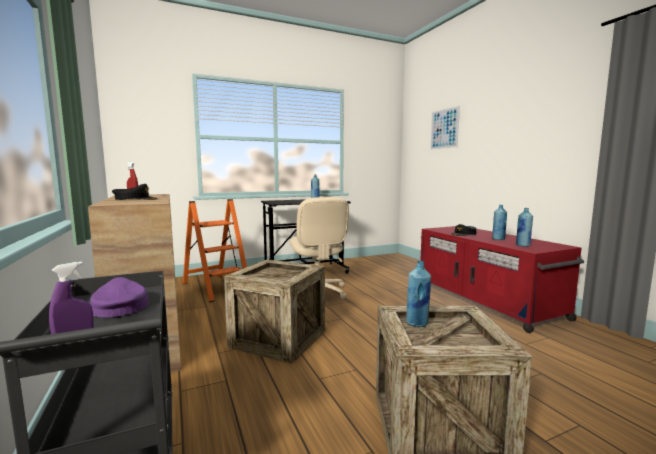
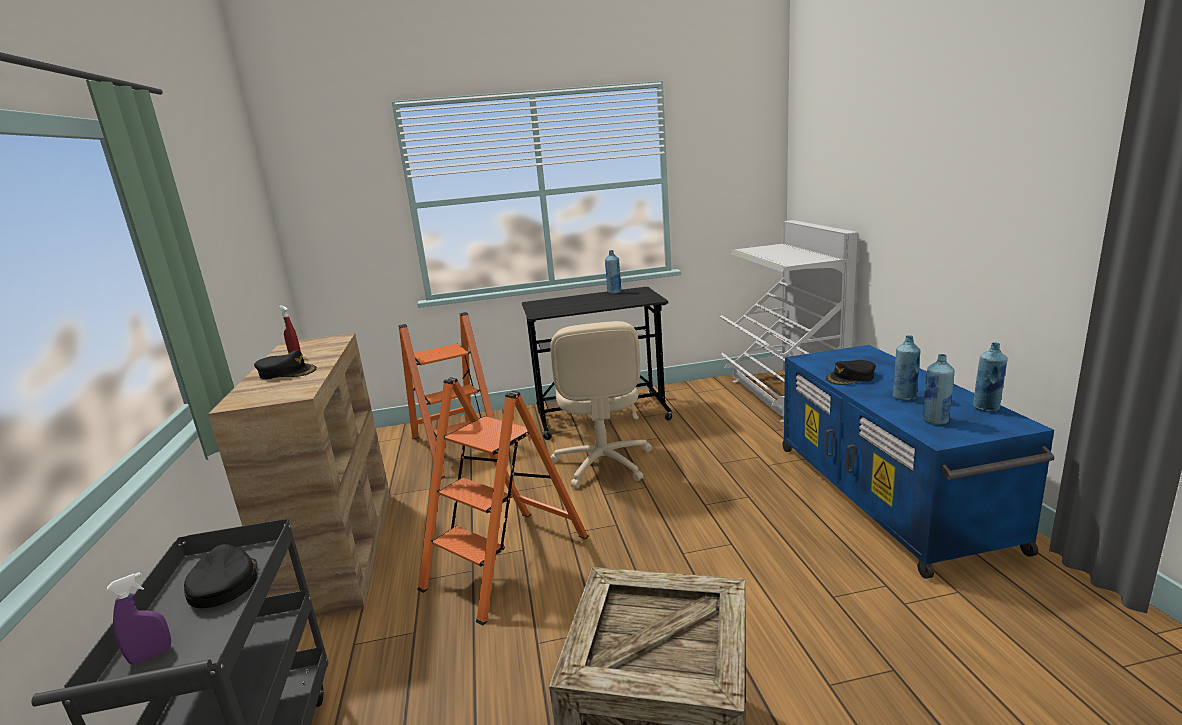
camera: 15 degrees right, 10 degrees up
purple cap [90,277,149,317] -> black cap [184,544,257,608]
crate [224,259,325,364] -> orange step ladder [417,377,589,625]
blue bottle [406,261,431,327] -> blue bottle moved to [973,342,1007,412]
red cabinet [420,226,584,333] -> blue cabinet [782,345,1054,579]
picture [430,106,460,150] -> none
none -> white shoe rack [720,220,858,422]

